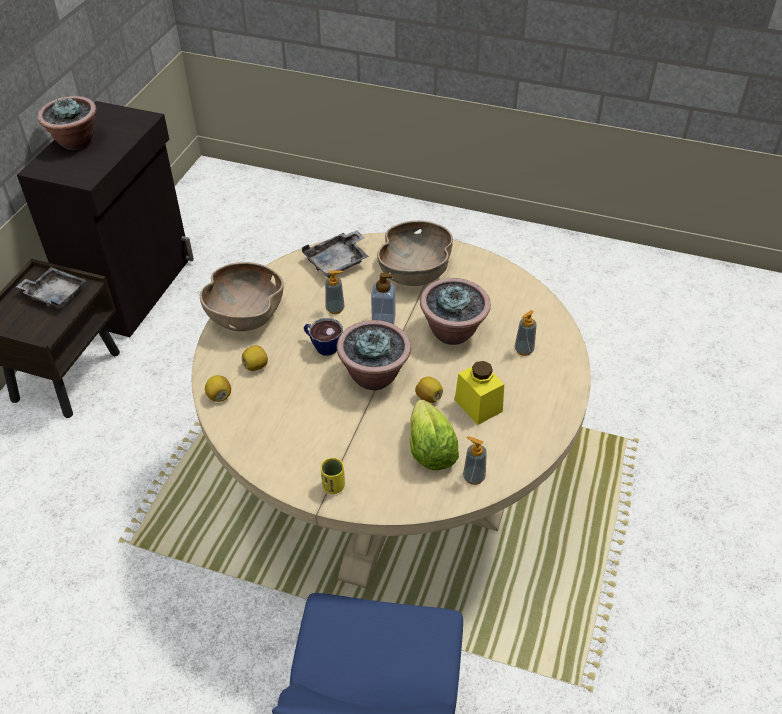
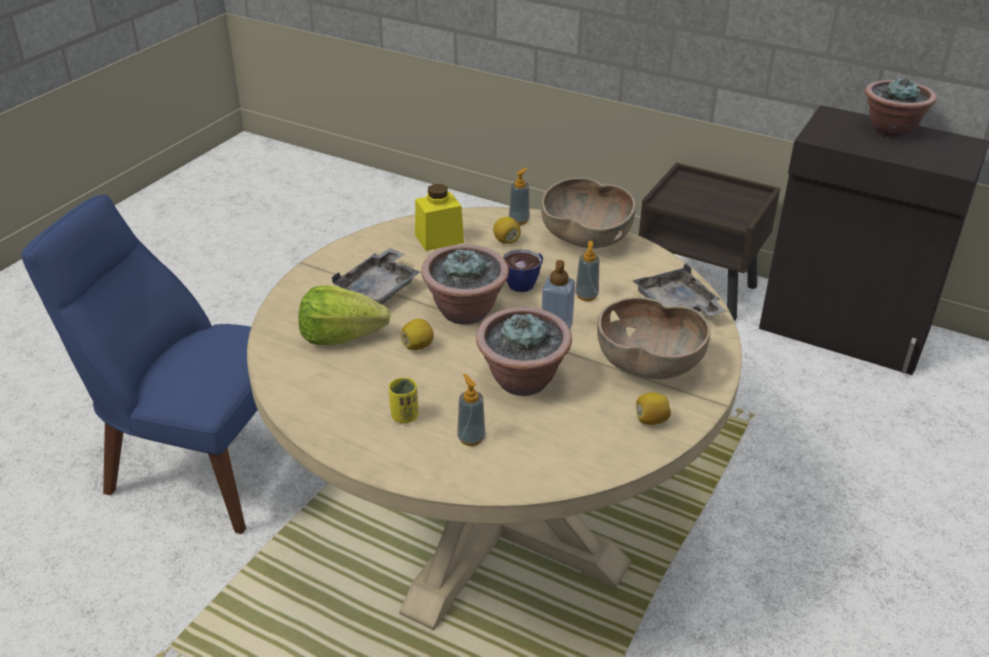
camera: 100 degrees right, 10 degrees down
grey tray [16,267,86,309] -> grey tray moved to [332,248,420,305]
lemon [205,375,231,402] -> lemon moved to [636,392,671,425]
yellow cup [321,458,345,494] -> yellow cup moved to [389,377,418,423]
yellow jar [455,361,504,425] -> yellow jar moved to [415,184,464,251]
soap dispenser [463,436,487,485] -> soap dispenser moved to [509,168,530,225]

